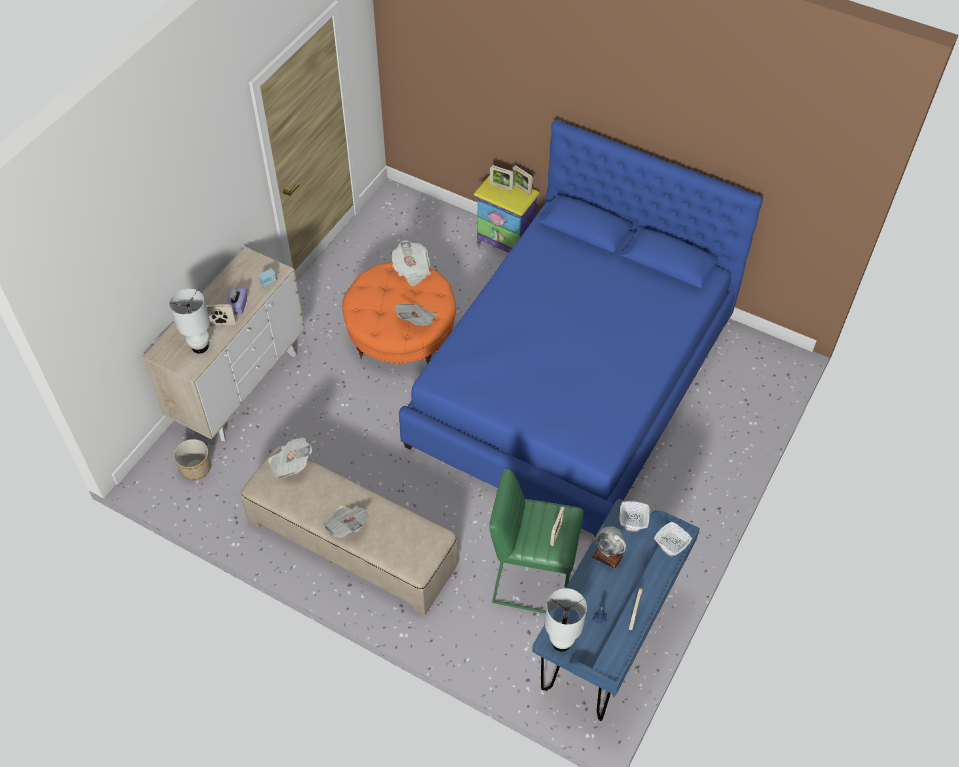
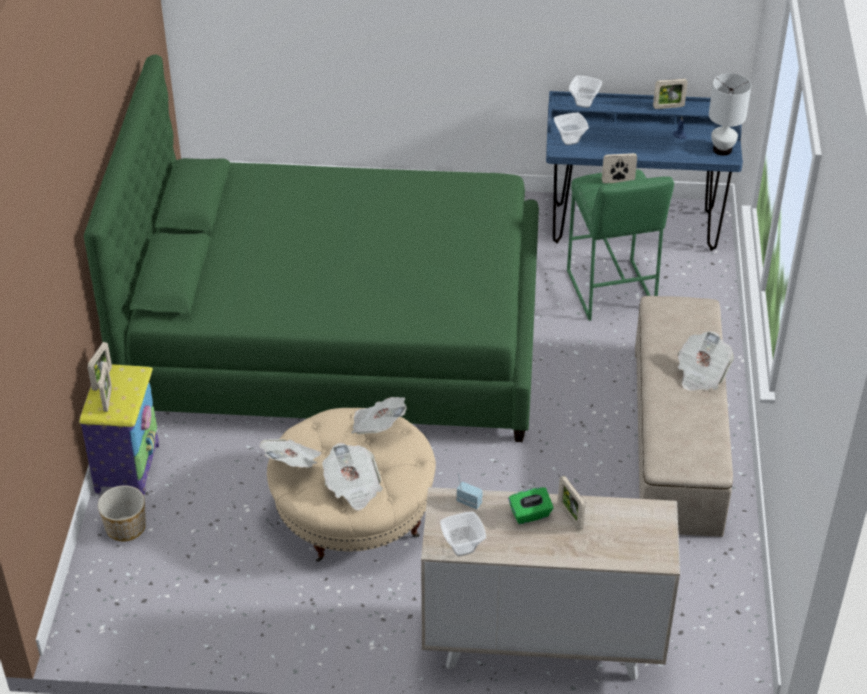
camera: 115 degrees left, 10 degrees down
white table lamp [169,289,210,353] -> none
planter [173,439,211,480] -> planter moved to [98,485,146,541]
purple tissue box [226,288,247,315] -> green tissue box [508,487,554,524]
newspaper [268,438,312,479] -> newspaper moved to [322,443,383,511]
orange ottoman [342,262,456,364] -> beige ottoman [267,408,436,562]
blue bed [399,120,763,537] -> green bed [84,54,539,442]
globe [592,527,626,570] -> none
none -> bowl [440,512,486,556]

